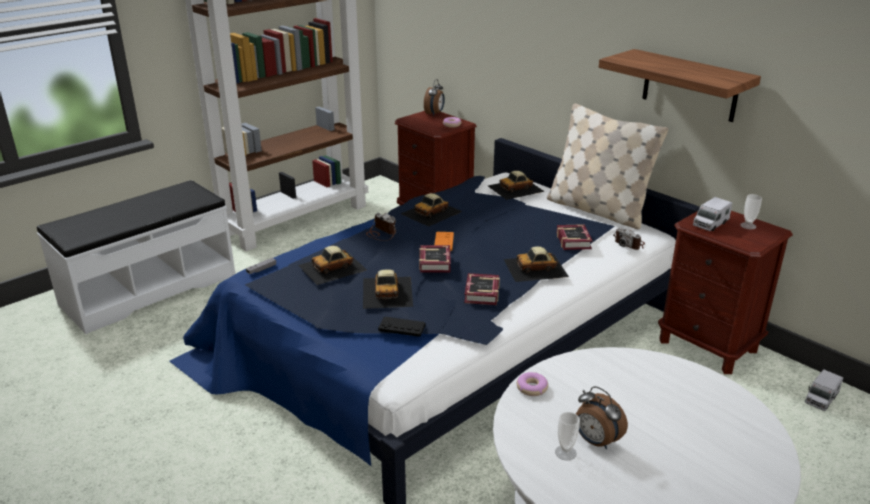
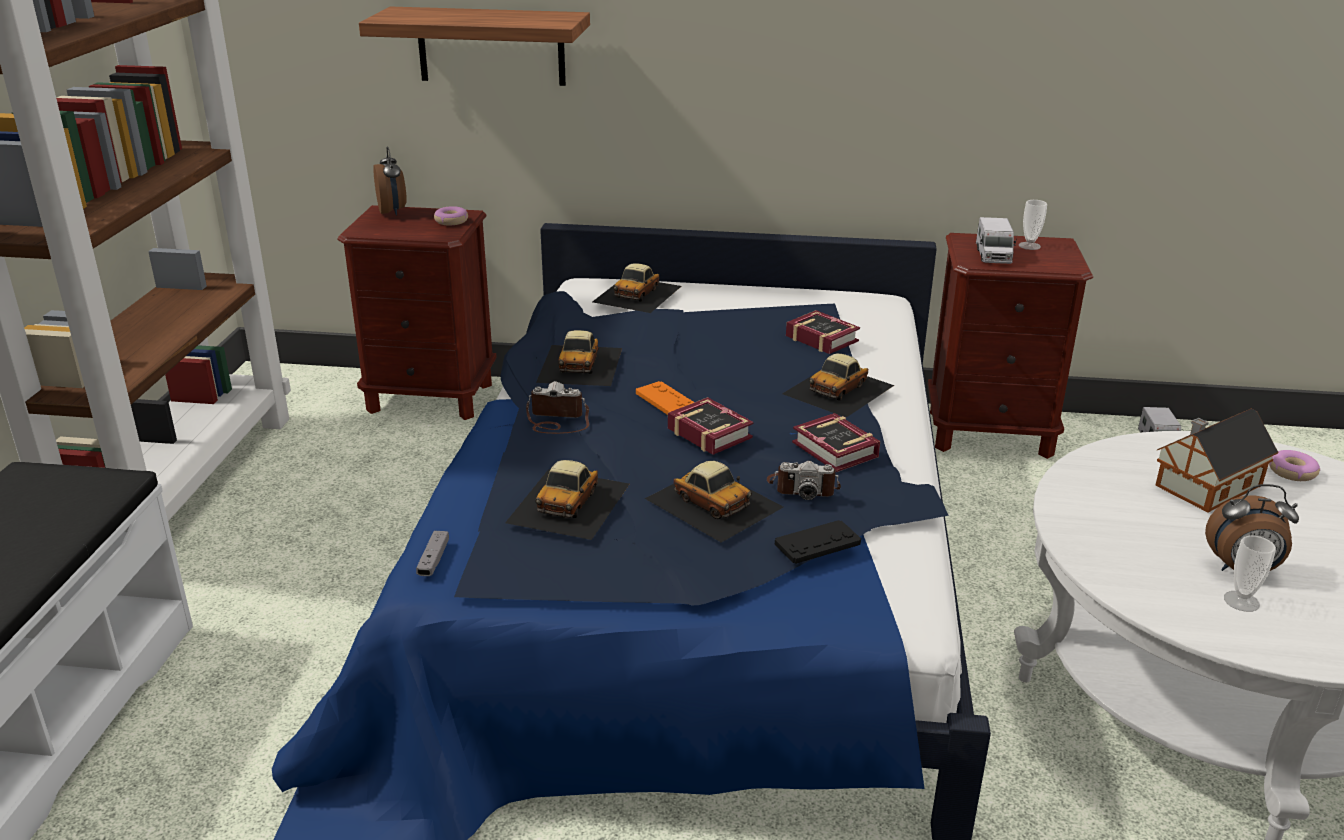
camera: 40 degrees left, 0 degrees up
donut [517,372,548,396] -> donut moved to [1269,450,1320,481]
beige pillow [547,103,668,230] -> none
shelf [599,49,761,122] -> shelf moved to [359,7,590,86]
camera [613,228,645,250] -> camera moved to [767,461,841,500]
none -> toy house [1155,409,1278,513]

